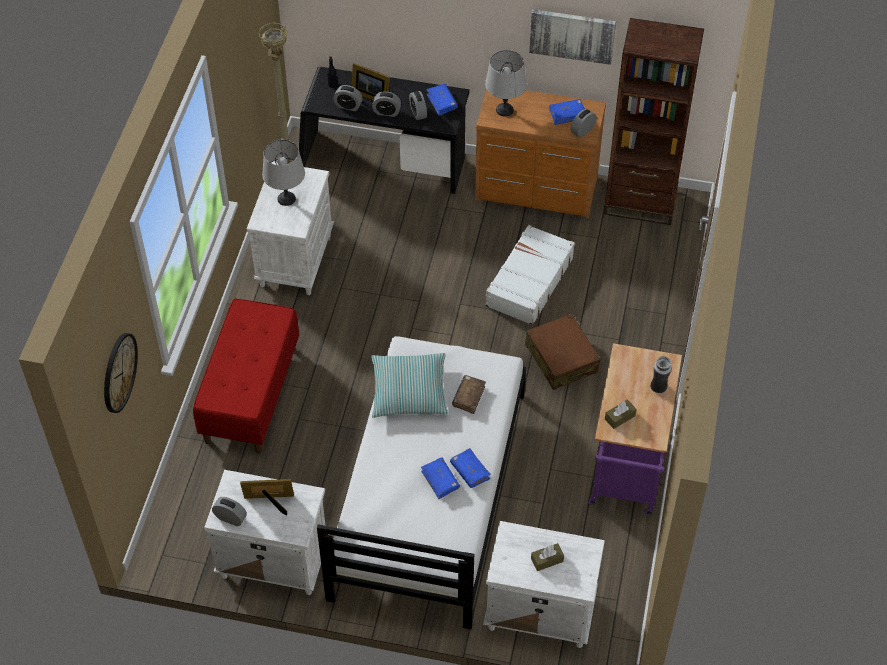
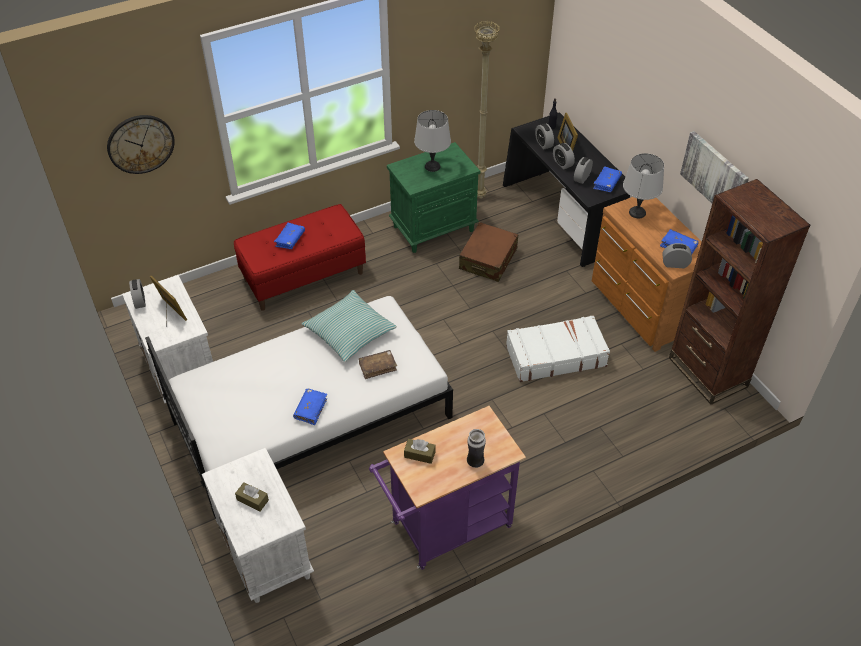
camera: 50 degrees right, 5 degrees down
white nightstand [247,162,334,295] -> green nightstand [387,142,480,253]
blue book [421,457,460,499] -> blue book moved to [274,223,305,249]
brown suitcase [525,314,600,390] -> brown suitcase moved to [459,222,519,282]

